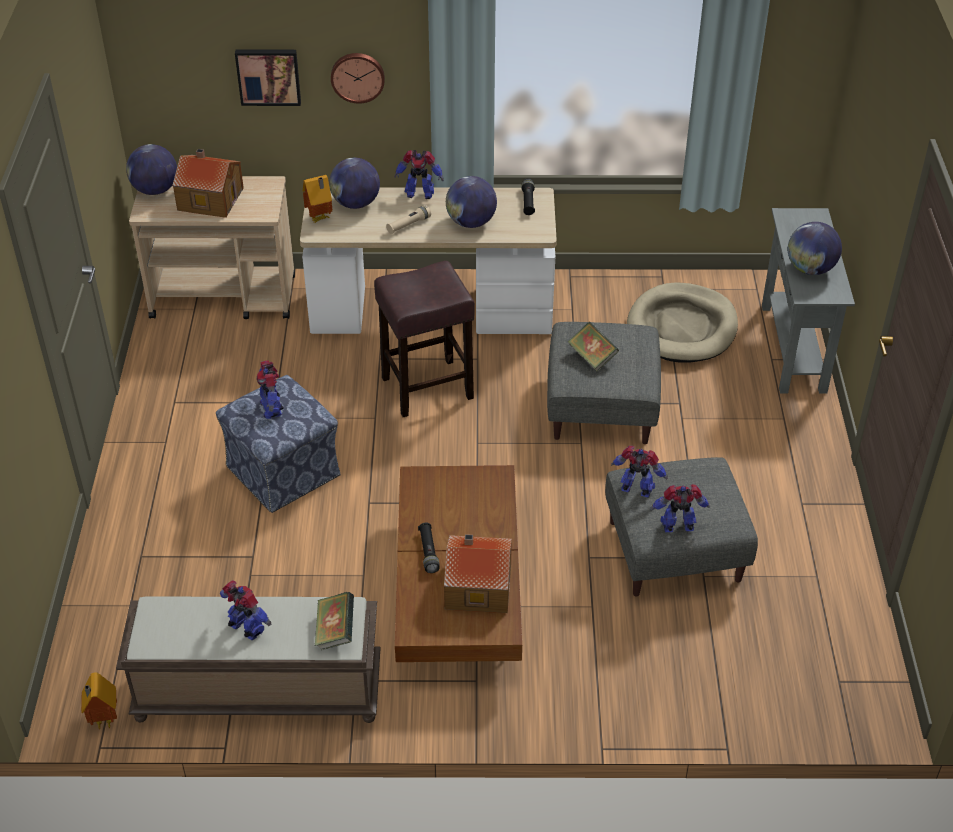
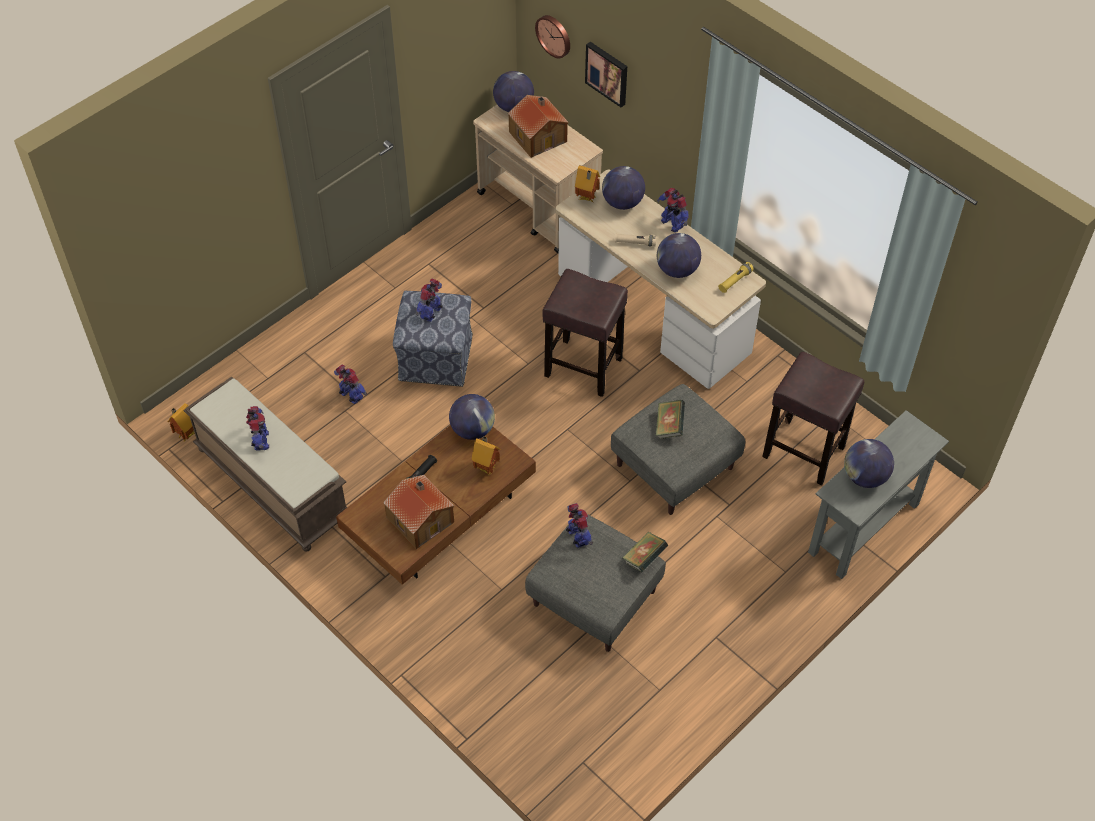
camera: 45 degrees right, 10 degrees up
book [315,592,354,650] -> book moved to [622,532,668,572]
wall clock [331,53,385,104] -> wall clock moved to [535,15,570,58]
black flashlight [521,178,535,215] -> yellow flashlight [718,262,754,293]
beige dog bed [627,282,738,363] -> brown stool [762,352,864,485]
toy robot [650,484,710,532] -> toy robot moved to [334,364,367,404]
none -> globe [449,394,495,440]
none -> toy house [471,436,500,475]

